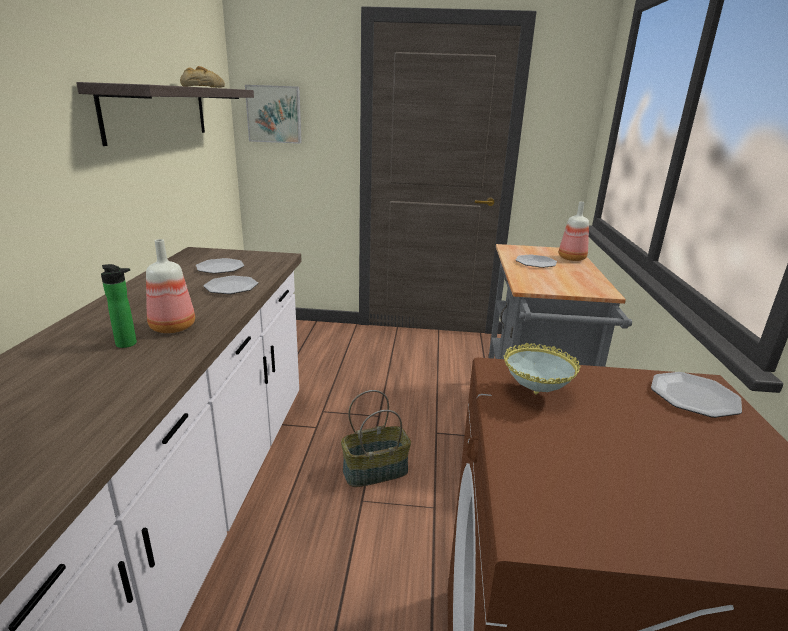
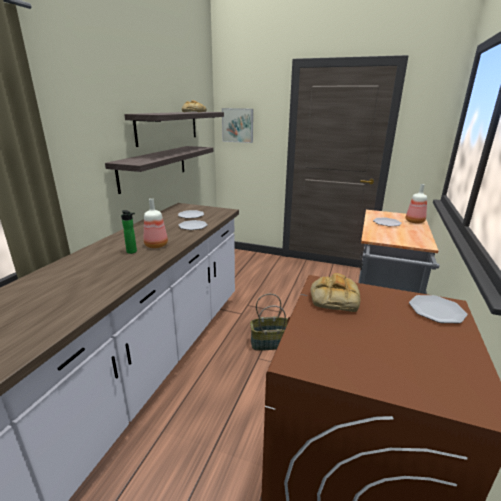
camera: 15 degrees right, 0 degrees up
bowl [504,343,580,395] -> bread [311,273,361,312]
none -> shelf [105,146,213,194]

